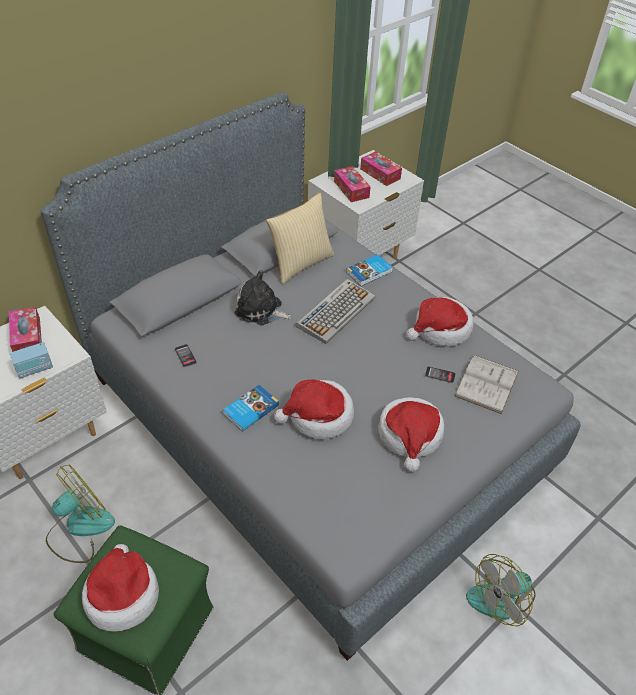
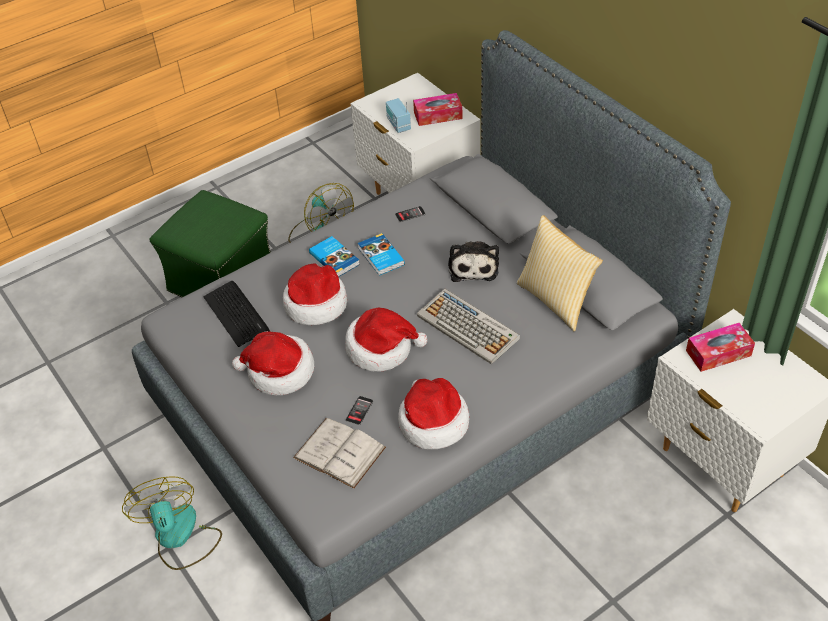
camera: 100 degrees right, 0 degrees up
hat [82,544,159,632] -> hat moved to [345,308,427,372]
plush toy [235,271,292,325] -> plush toy turned 150 degrees clockwise [448,241,499,282]
book [346,255,393,286] -> book moved to [358,233,405,276]
tissue box [360,151,402,186] -> none
none -> keyboard [203,281,270,347]

